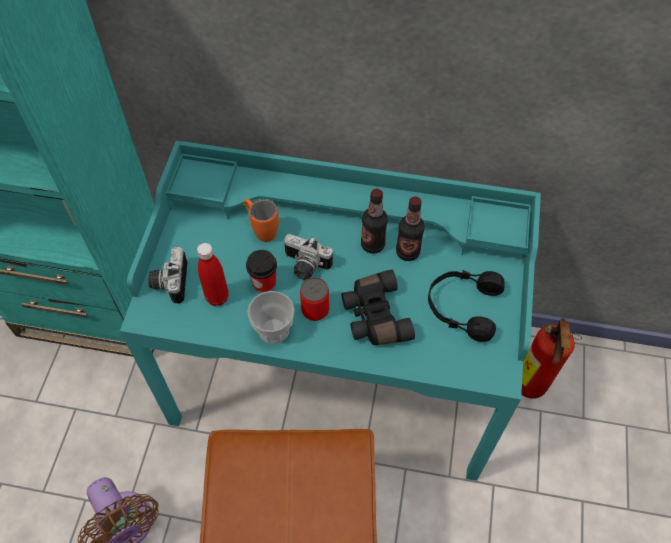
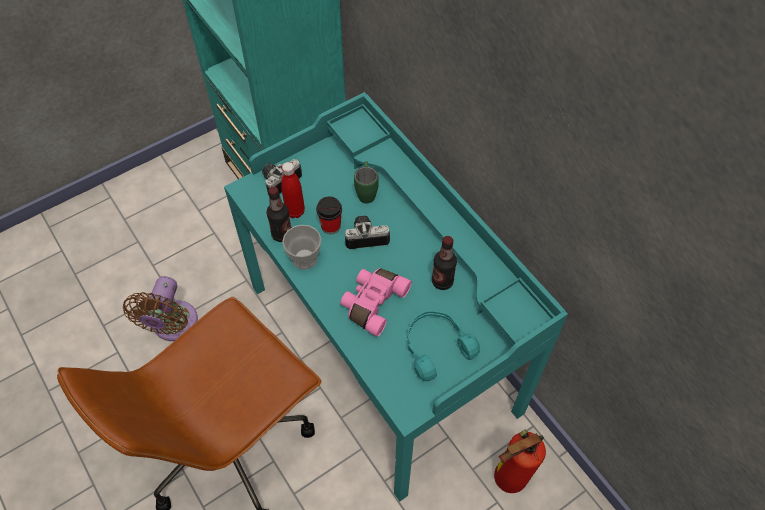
camera: 45 degrees right, 0 degrees up
orange mug [244,199,279,242] -> green mug [354,161,379,203]
camera [284,234,333,280] -> camera turned 105 degrees clockwise [345,215,390,249]
can [300,277,329,321] -> none
black binoculars [342,270,415,345] -> pink binoculars [340,268,412,337]
bottle [361,189,388,254] -> bottle moved to [266,186,292,242]
black headphones [428,270,505,342] -> turquoise headphones [407,311,480,381]

